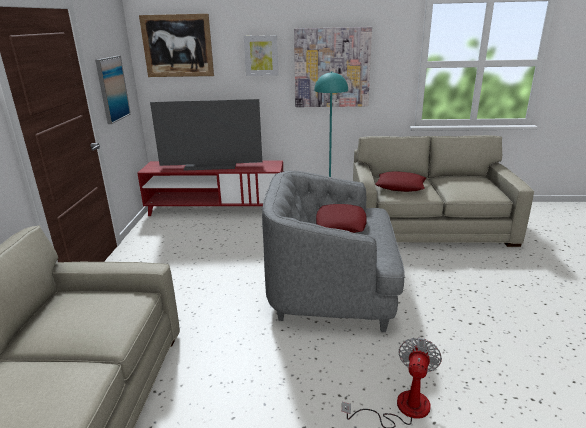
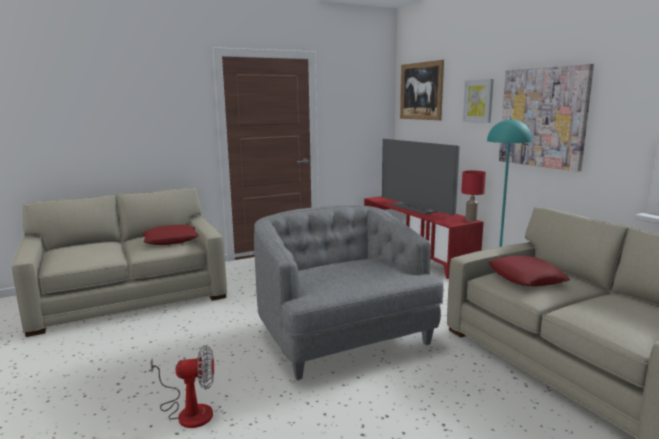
camera: 60 degrees right, 10 degrees down
picture [95,56,131,124] -> none
red pillow [316,204,367,233] -> red pillow moved to [142,225,199,245]
none -> red table lamp [461,170,486,222]

